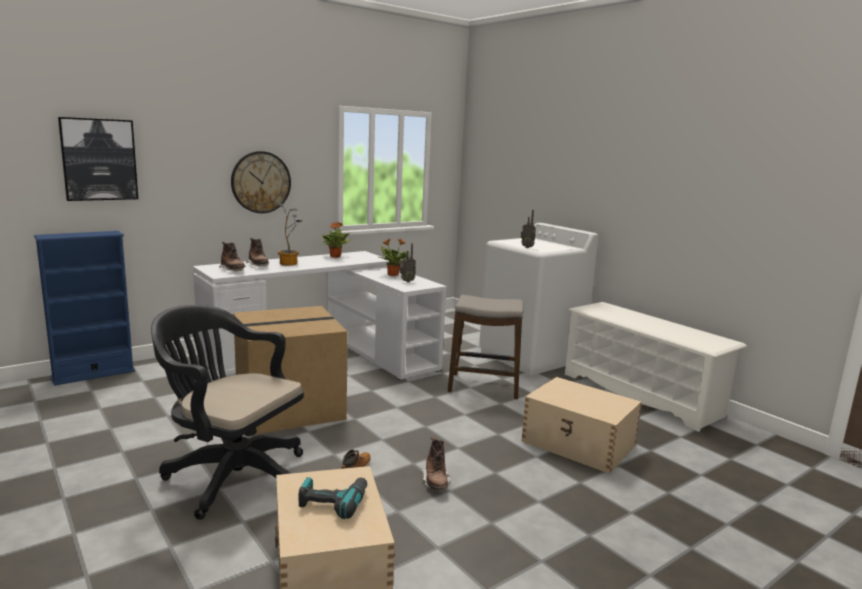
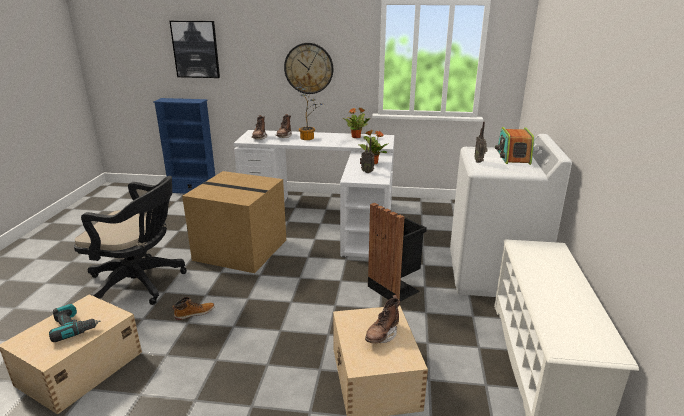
camera: 45 degrees right, 10 degrees up
black office chair [151,305,304,520] -> black office chair turned 120 degrees clockwise [74,176,187,305]
brown boot [421,437,451,490] -> brown boot moved to [365,295,400,344]
stool [448,295,524,399] -> black trash can [368,203,427,302]
none -> radio [495,127,534,165]

